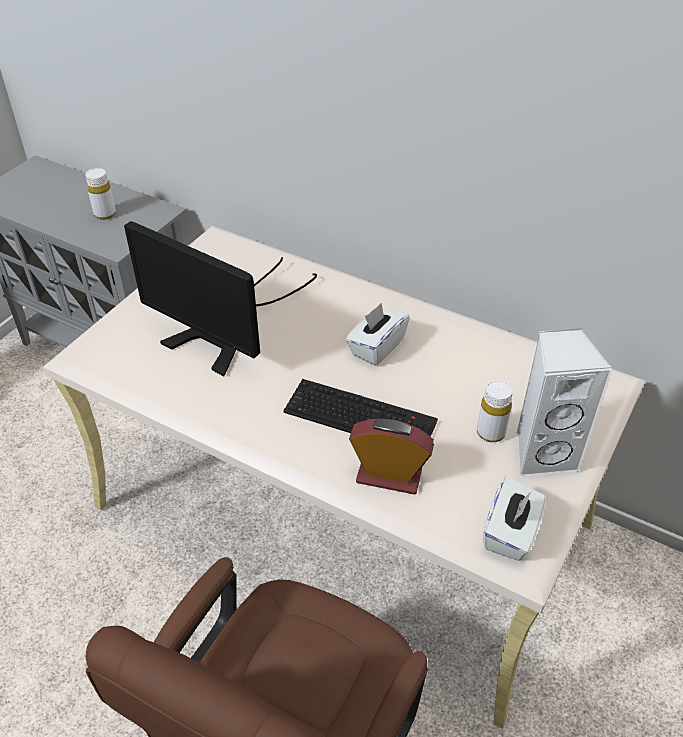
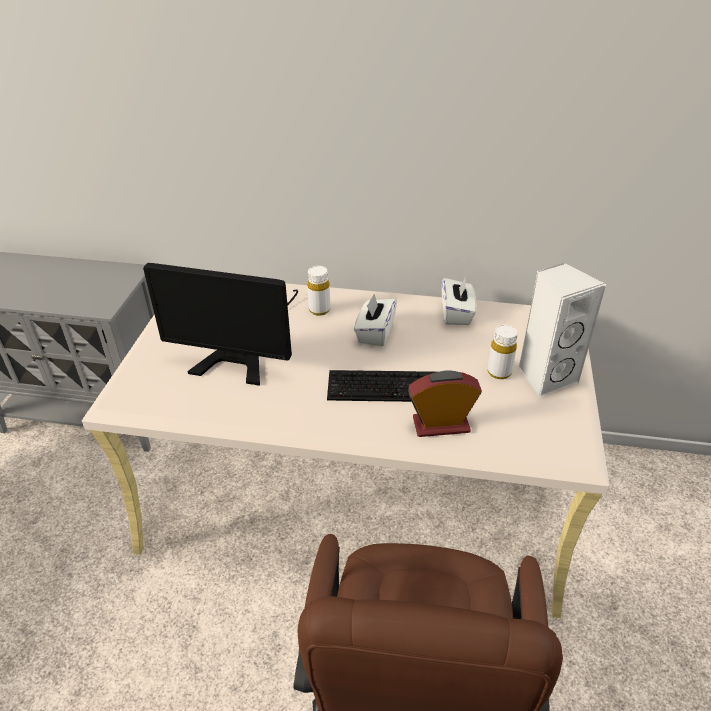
camera: 20 degrees left, 5 degrees down
white bottle [85,168,116,220] -> white bottle moved to [307,266,330,316]
white tissue box [483,476,546,561] -> white tissue box moved to [442,276,477,325]

